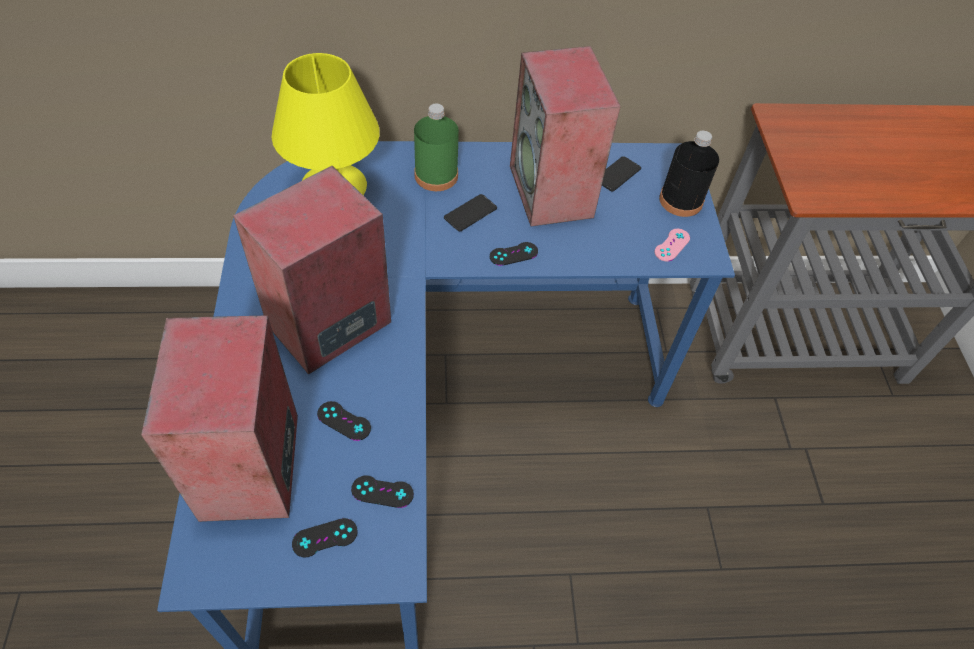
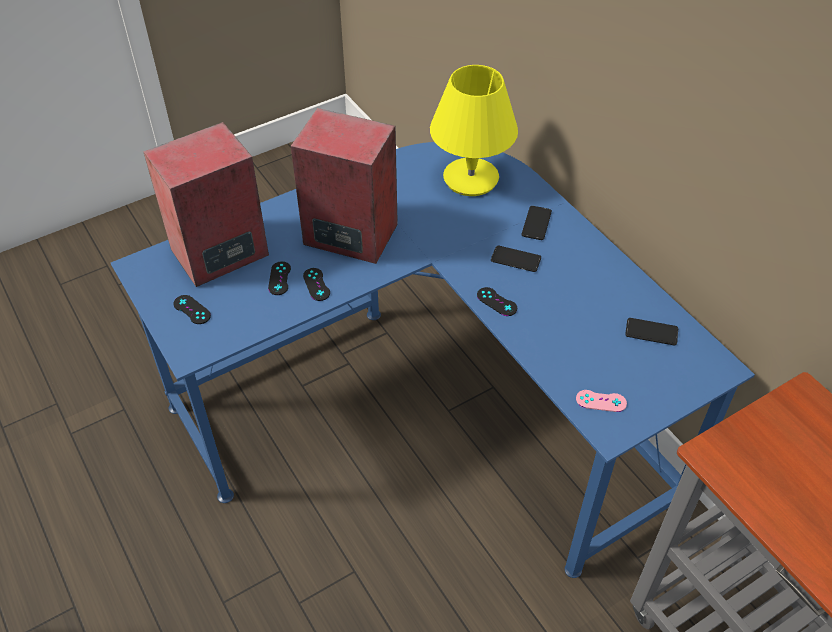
camera: 65 degrees right, 5 degrees down
black game controller [351,476,414,508] -> black game controller moved to [303,268,330,301]
green bottle [414,104,459,191] -> phone [521,206,552,240]
speaker [510,46,621,226] -> none
black bottle [659,131,719,217] -> none

